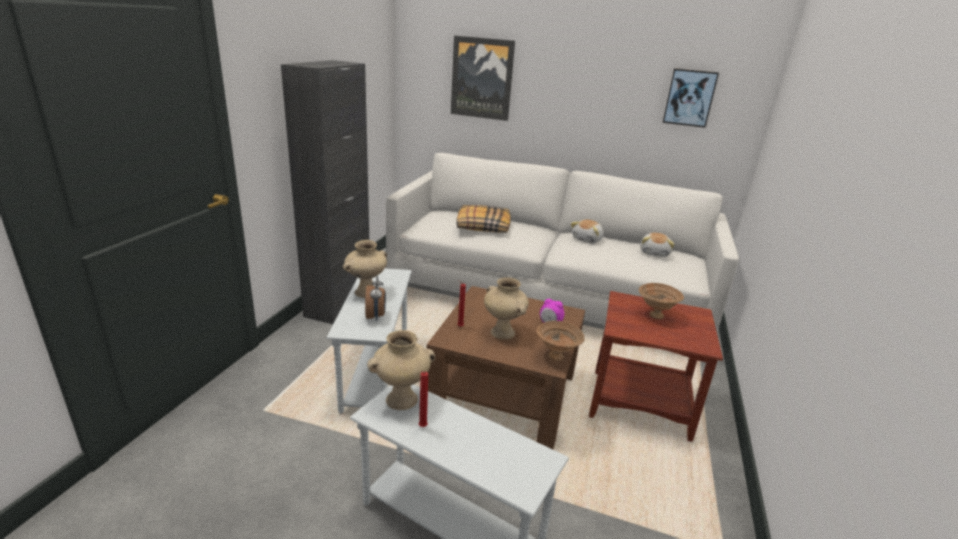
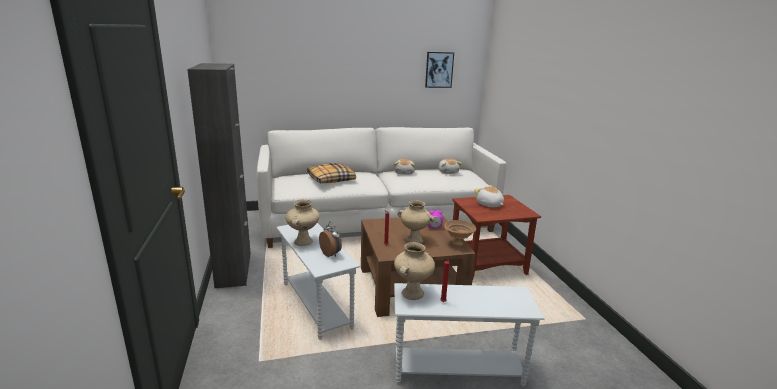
camera: 30 degrees left, 5 degrees down
picture [451,36,515,121] -> none
brown bowl [639,283,684,319] -> plush toy [474,185,504,207]

